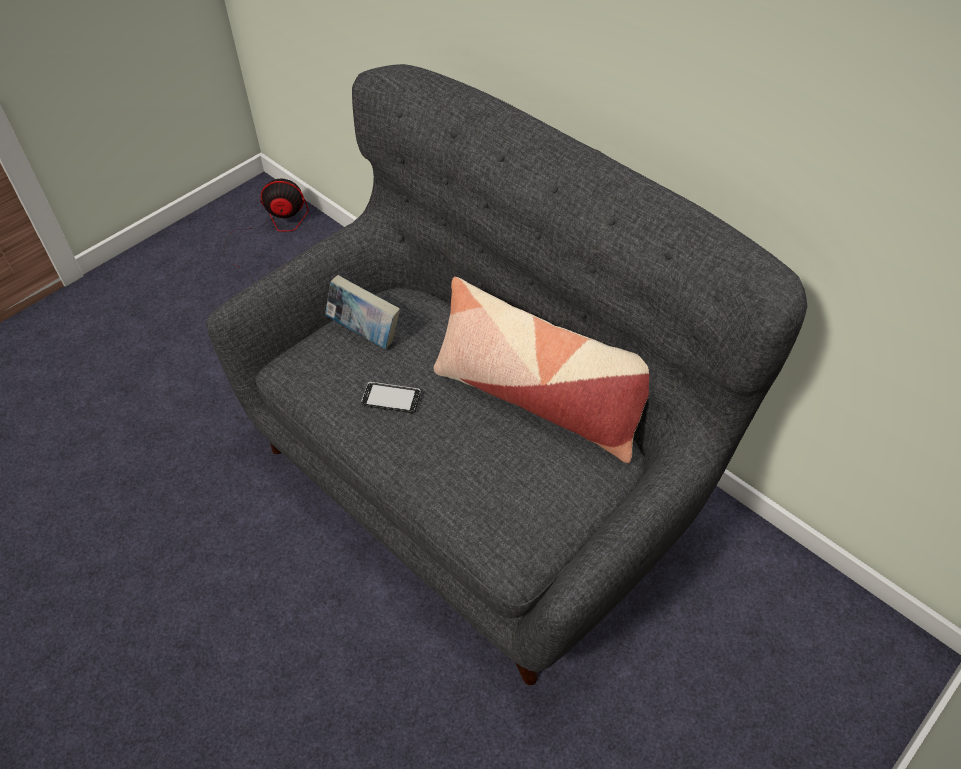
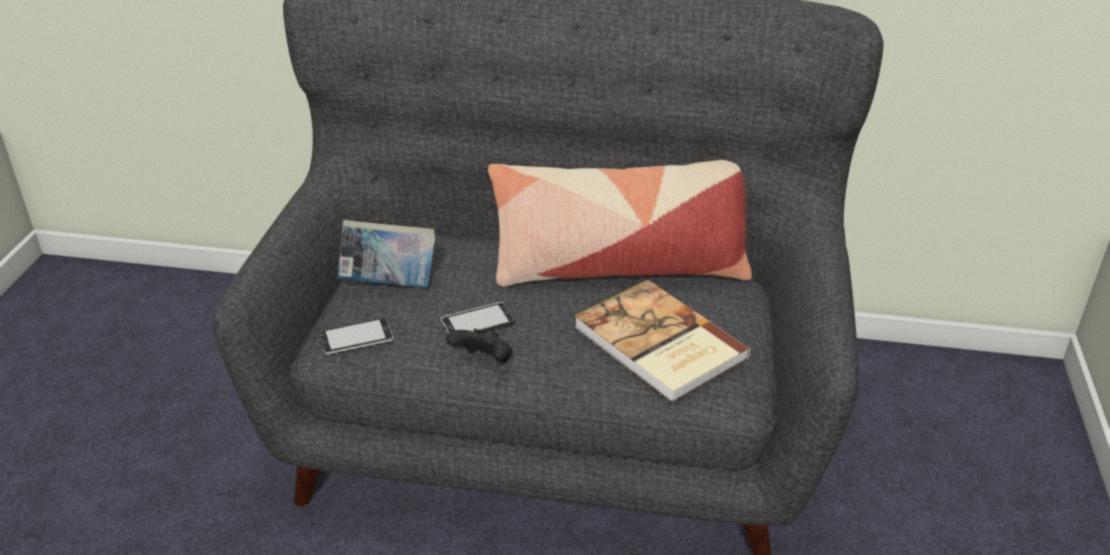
camera: 35 degrees left, 15 degrees down
fan [223,179,309,284] -> none
none -> phone [319,318,393,355]
none -> black game controller [446,328,512,362]
none -> book [574,280,750,403]

